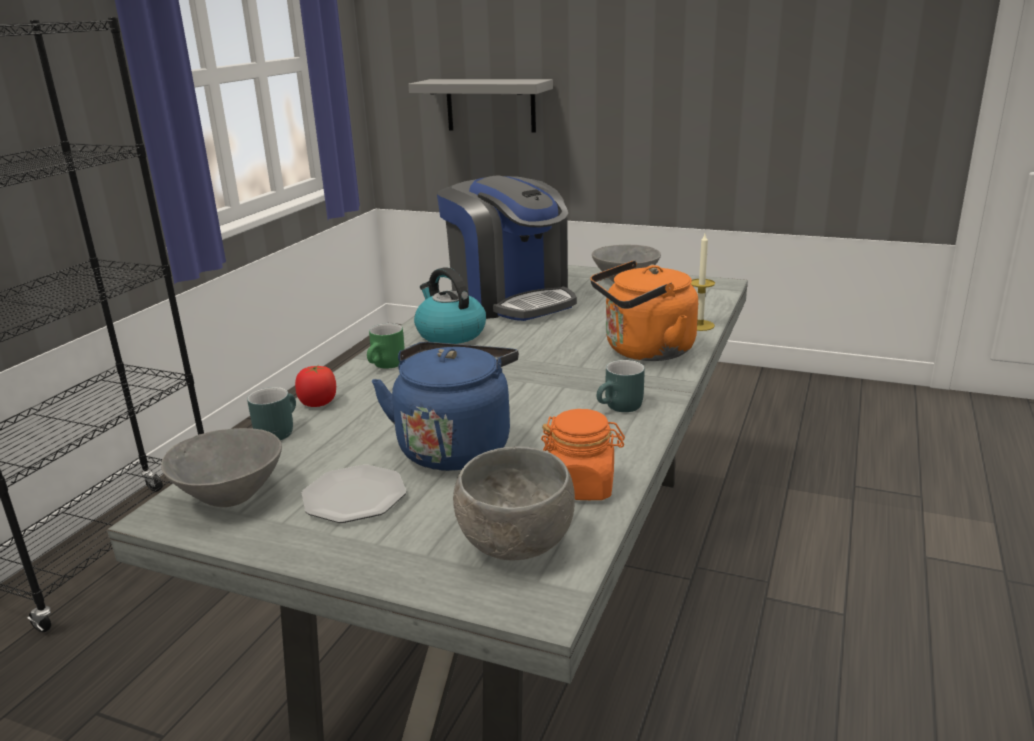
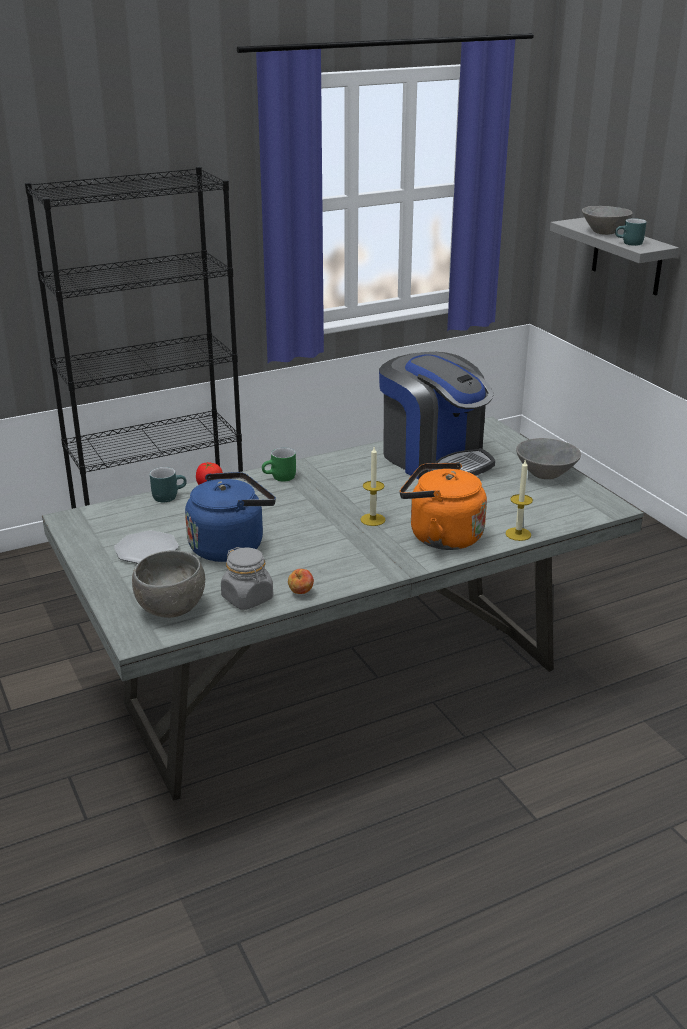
camera: 40 degrees right, 5 degrees up
grey bowl [161,428,282,507] -> grey bowl moved to [582,206,633,235]
kettle [414,267,486,344] -> none
coffee machine [437,176,577,321] -> coffee machine turned 45 degrees counterclockwise [379,352,495,479]
orange jar [541,409,625,500] -> grey jar [221,547,273,610]
turquoise mug [597,360,645,412] -> turquoise mug moved to [615,218,647,246]
none -> apple [288,569,314,594]
none -> candle [360,447,386,526]

